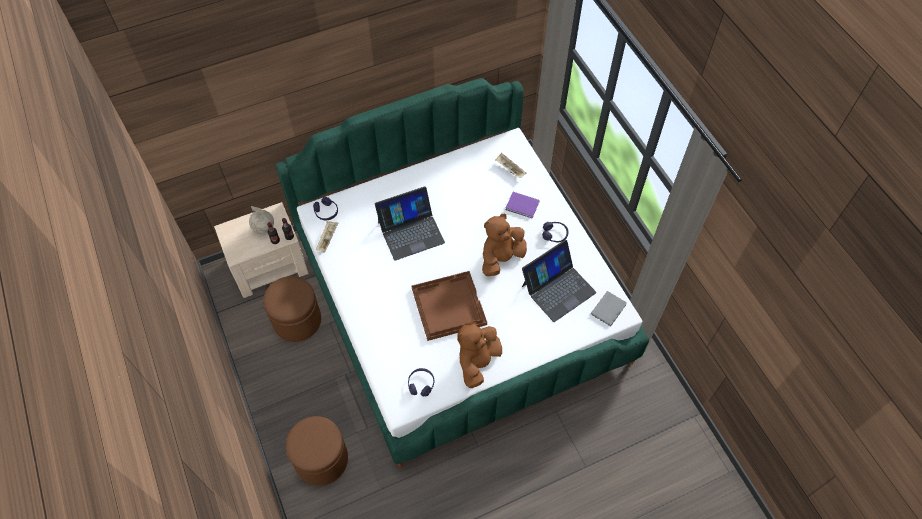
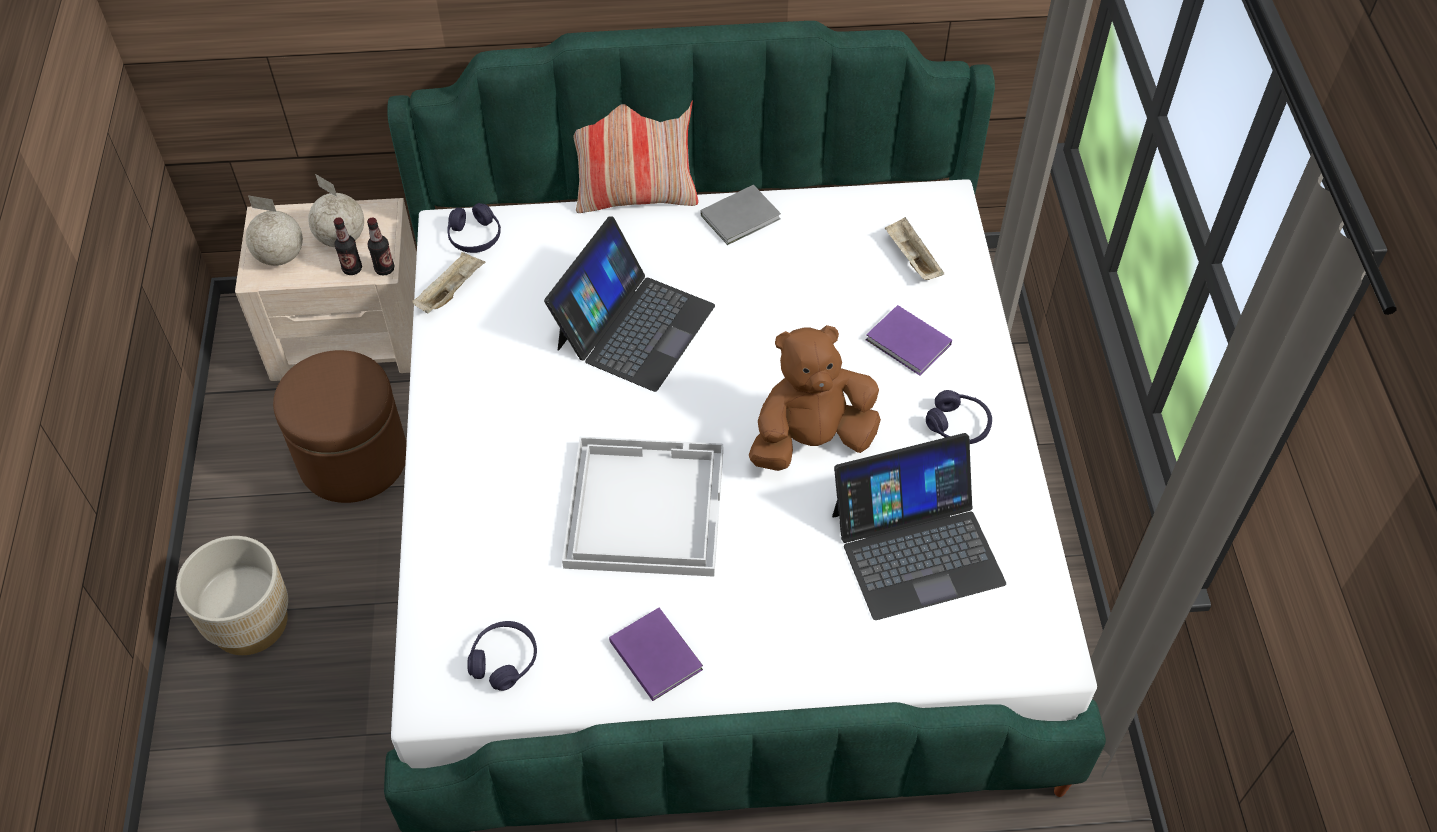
camera: 20 degrees right, 5 degrees down
brown ottoman [286,416,348,486] -> none
laptop [375,186,445,261] -> laptop turned 60 degrees counterclockwise [544,216,715,392]
brown tray [412,271,487,341] -> white tray [562,437,723,577]
brown plush toy [457,320,502,388] -> purple book [609,608,703,701]
grey book [591,291,627,327] -> grey book moved to [701,185,781,245]
none -> beige planter [176,536,288,655]
none -> globe [246,195,303,266]
none -> pillow [573,100,699,213]

